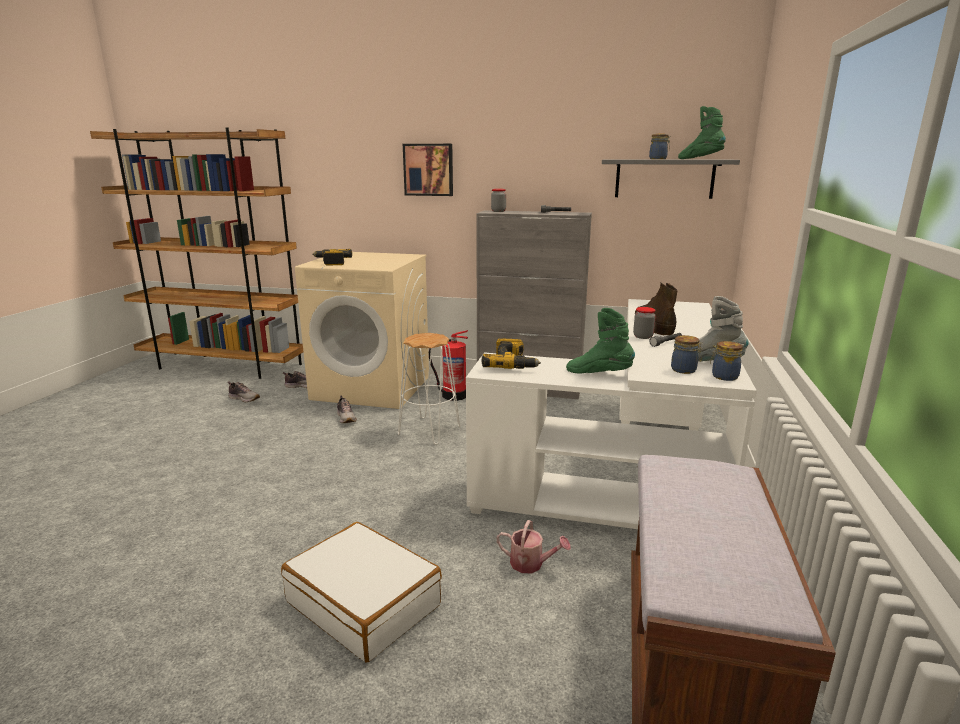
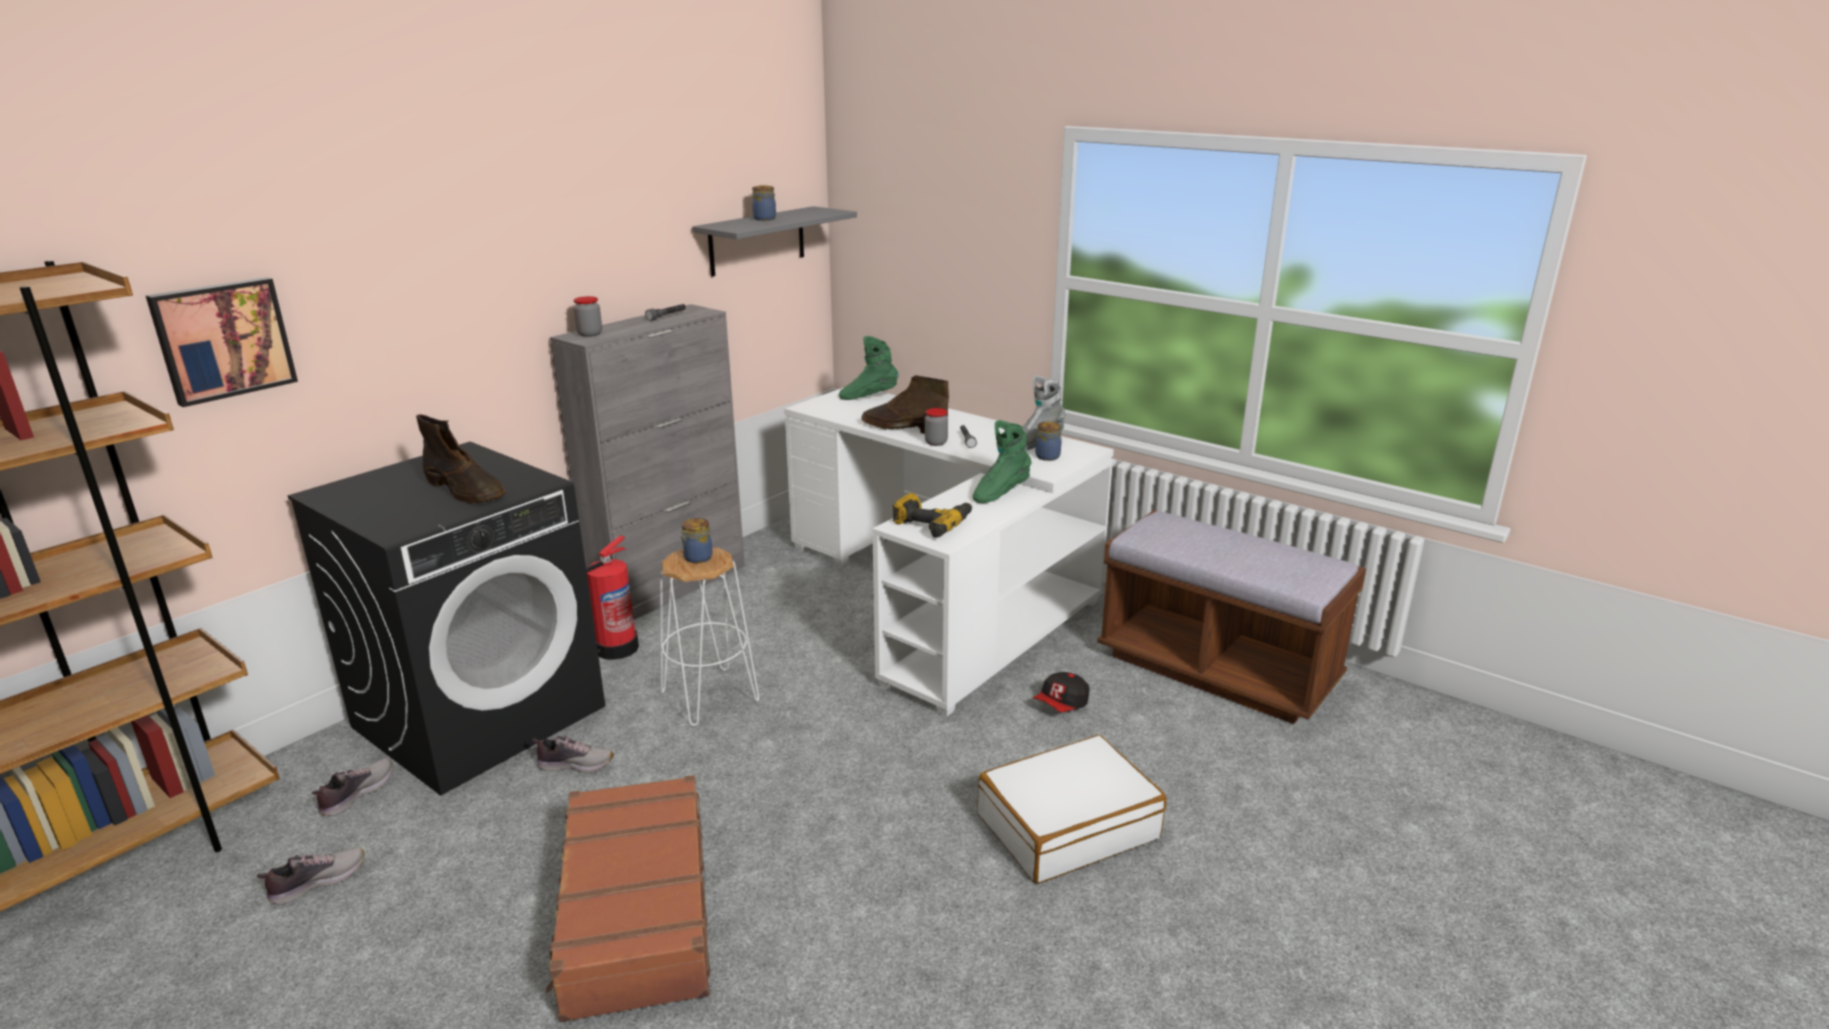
camera: 65 degrees left, 5 degrees up
beige washing machine [295,252,429,409] -> black washing machine [288,441,605,795]
power drill [312,249,352,266] -> none
picture [403,144,453,196] -> picture moved to [146,277,298,407]
watering can [496,520,571,573] -> cap [1033,672,1090,712]
green boot [678,106,726,159] -> green boot moved to [839,336,898,400]
jar [710,341,743,381] -> jar moved to [680,518,713,563]
none -> brown boot [416,415,506,504]
none -> brown suitcase [546,775,710,1022]

